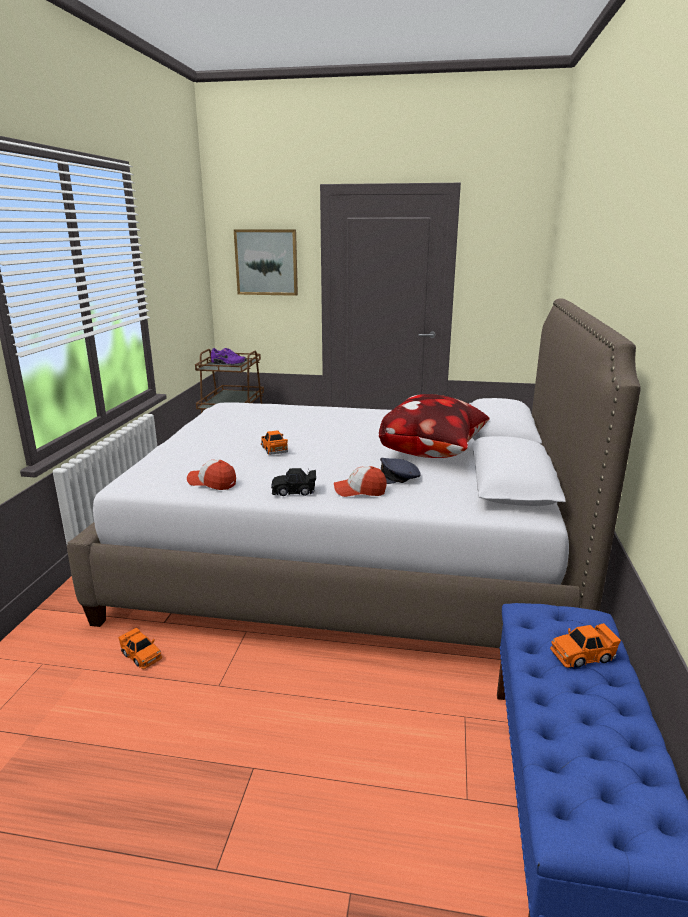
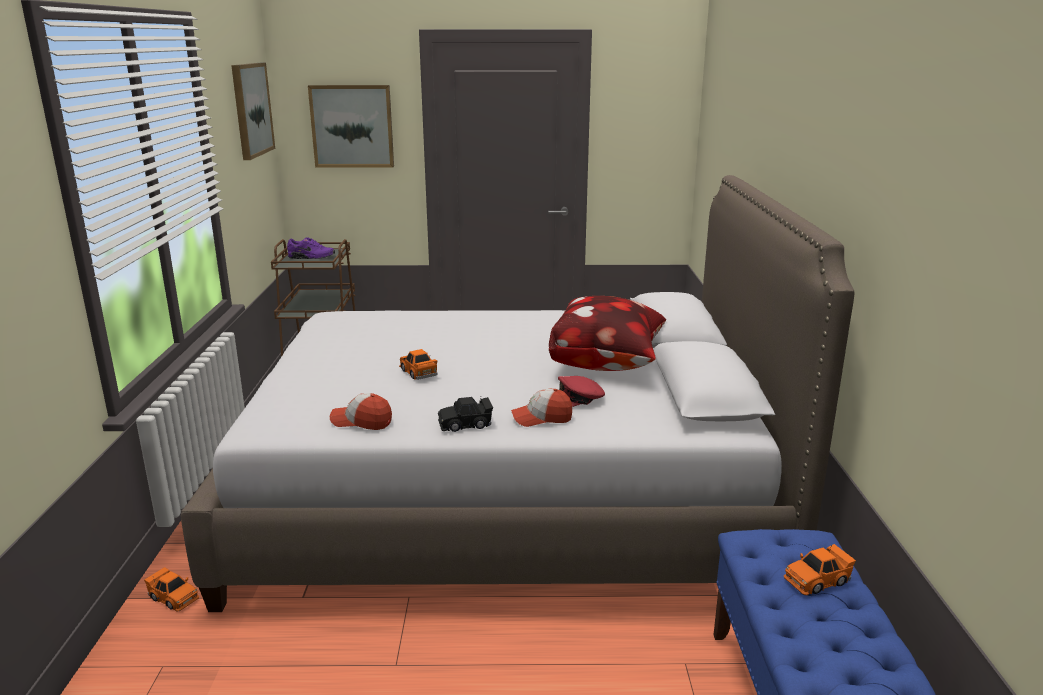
camera: 10 degrees left, 0 degrees up
orange toy car [118,627,162,669] -> orange toy car moved to [144,567,199,611]
grey cap [380,458,421,484] -> red cap [558,376,605,407]
none -> picture [231,63,275,160]

